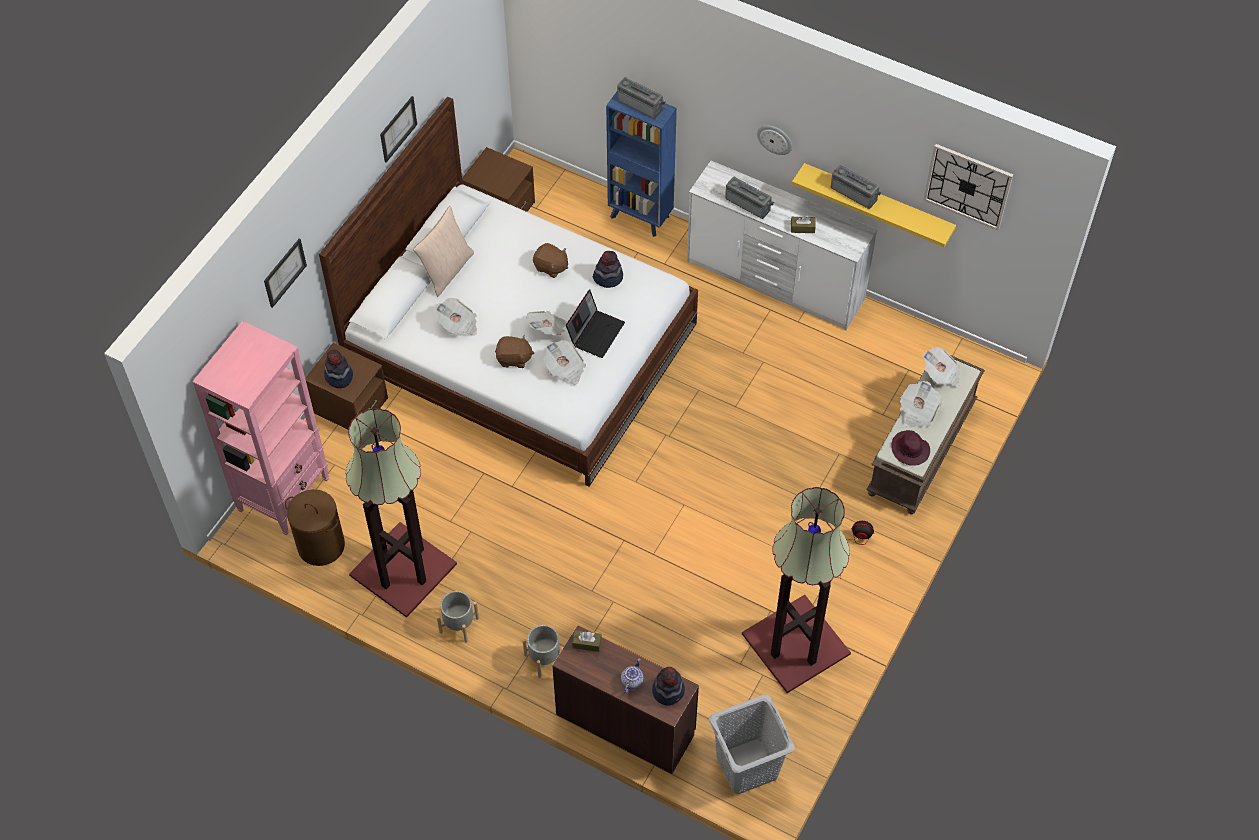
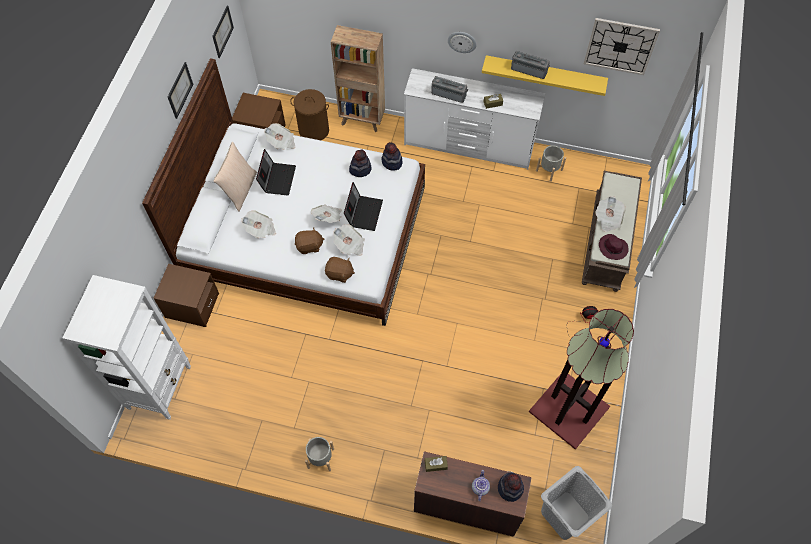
camera: 15 degrees left, 5 degrees up
pink bookcase [192,321,329,535] -> white bookcase [63,275,191,420]
picture [264,238,307,308] -> picture moved to [212,6,234,58]
brown laundry basket [285,489,345,566] -> brown laundry basket moved to [290,89,329,140]
hat [324,349,353,388] -> hat moved to [382,142,403,171]
floor lamp [346,408,457,618] -> none
grey planter [523,625,564,678] -> grey planter moved to [536,146,566,182]
brown plush toy [533,243,568,278] -> brown plush toy moved to [325,257,355,283]
blue bookcase [606,92,677,237] -> brown bookcase [331,25,385,132]
radio [617,77,666,119] -> none
newspaper [923,347,960,387] -> newspaper moved to [264,123,295,150]
none -> laptop [256,149,296,196]

